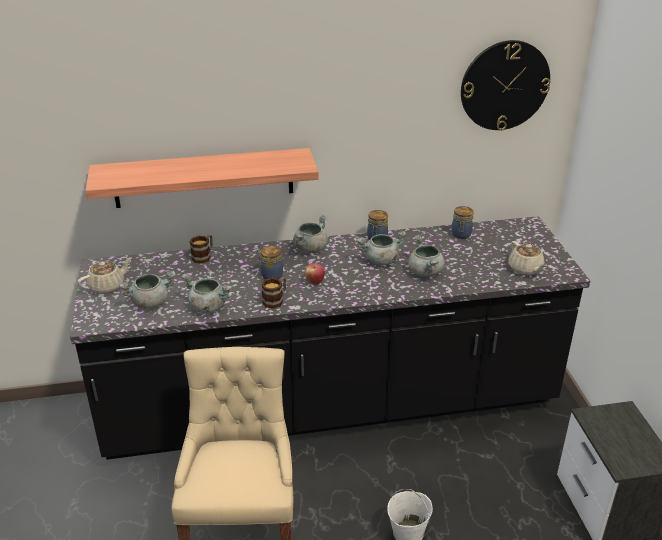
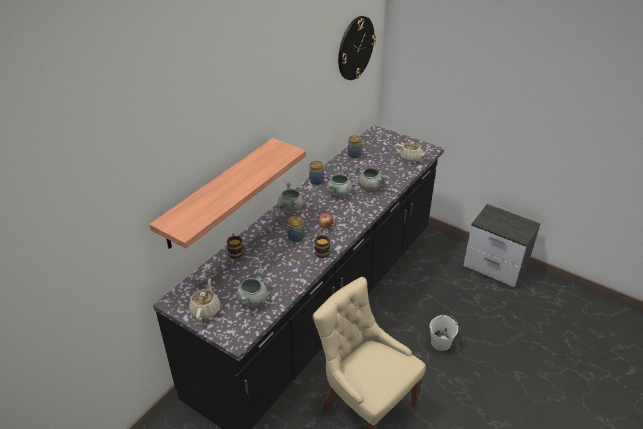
camera: 45 degrees left, 5 degrees up
grey cooking pot [181,274,232,313] -> none

